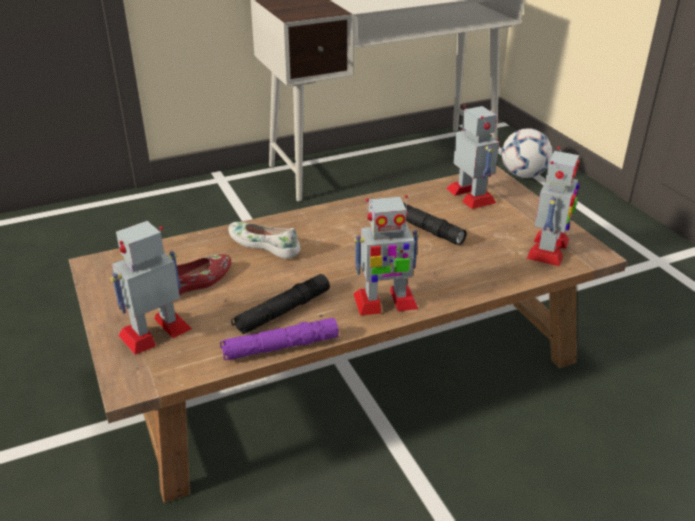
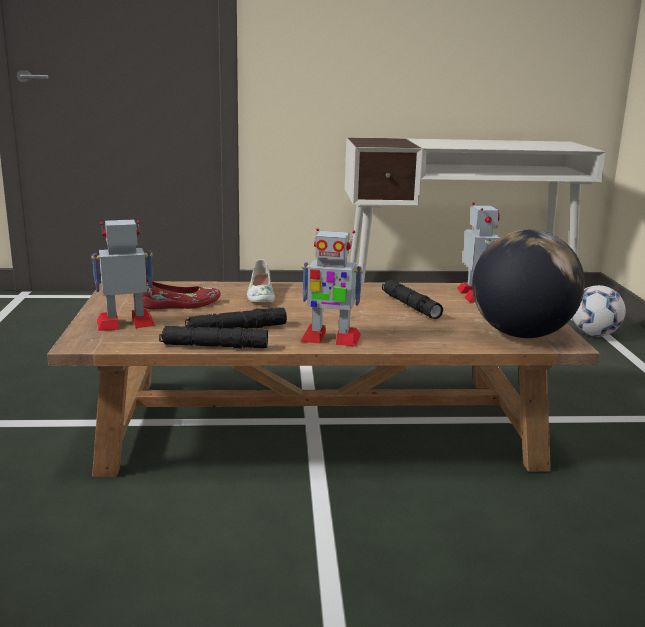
camera: 20 degrees right, 15 degrees down
purple flashlight [220,318,339,360] -> black flashlight [159,326,268,348]
white shoe [228,222,300,259] -> white shoe turned 150 degrees counterclockwise [247,259,275,302]
toy robot [526,147,580,266] -> globe [472,230,585,338]

